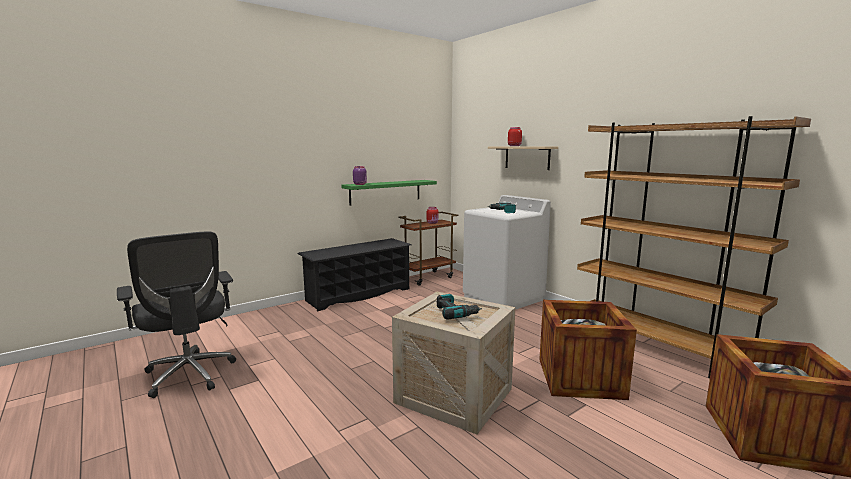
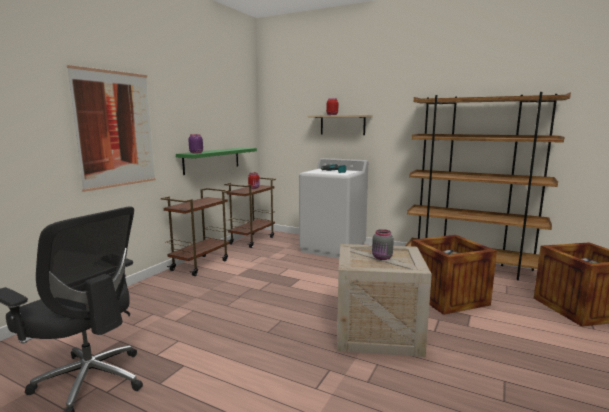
camera: 25 degrees left, 0 degrees up
black shoe rack [297,238,412,311] -> brown cart [161,188,230,276]
power drill [437,294,482,320] -> grey jar [372,229,394,260]
none -> picture [67,65,156,192]

